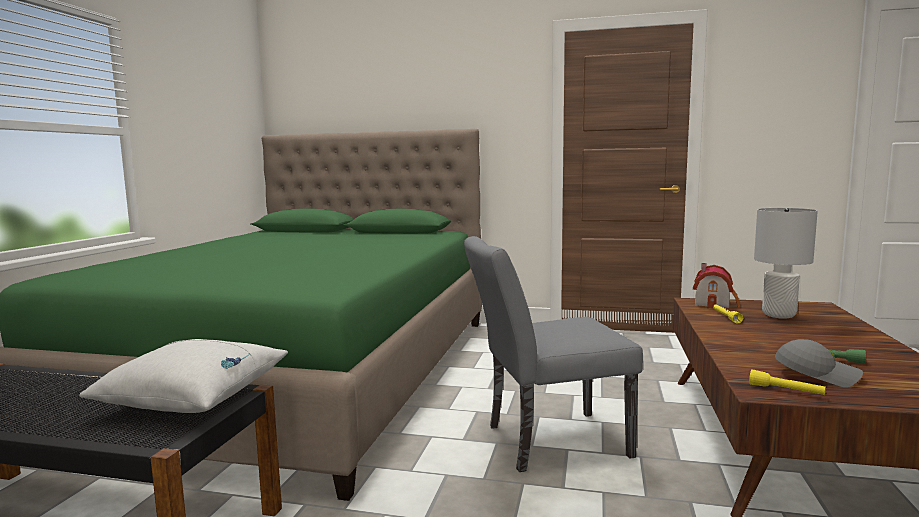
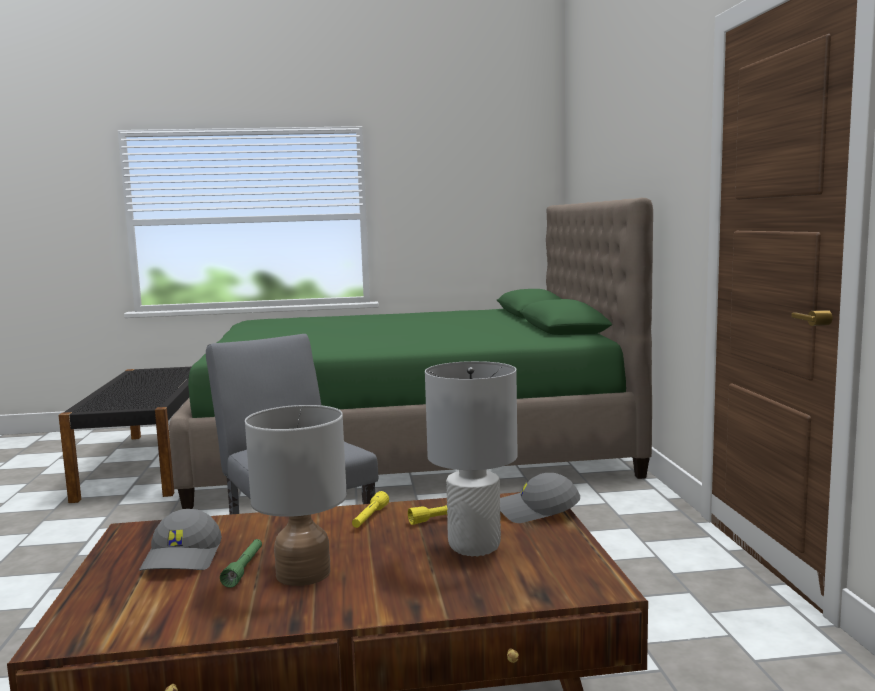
camera: 70 degrees right, 0 degrees up
grey pillow [79,339,288,413] -> none
toy house [693,263,740,308] -> grey cap [500,473,580,523]
yellow flashlight [749,369,826,395] -> yellow flashlight moved to [352,491,389,528]
none -> grey table lamp [245,405,347,586]

